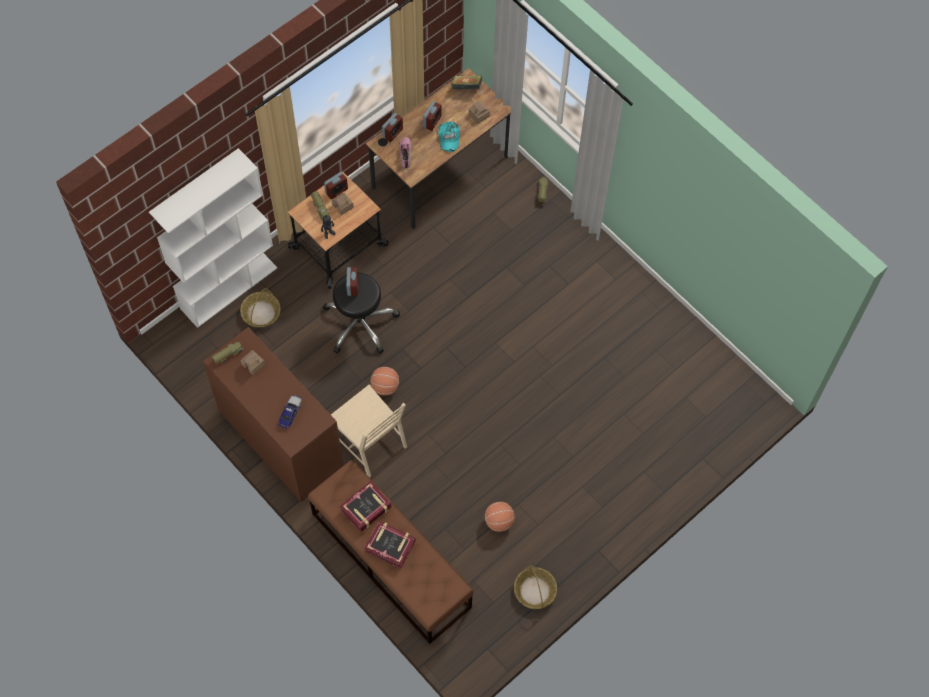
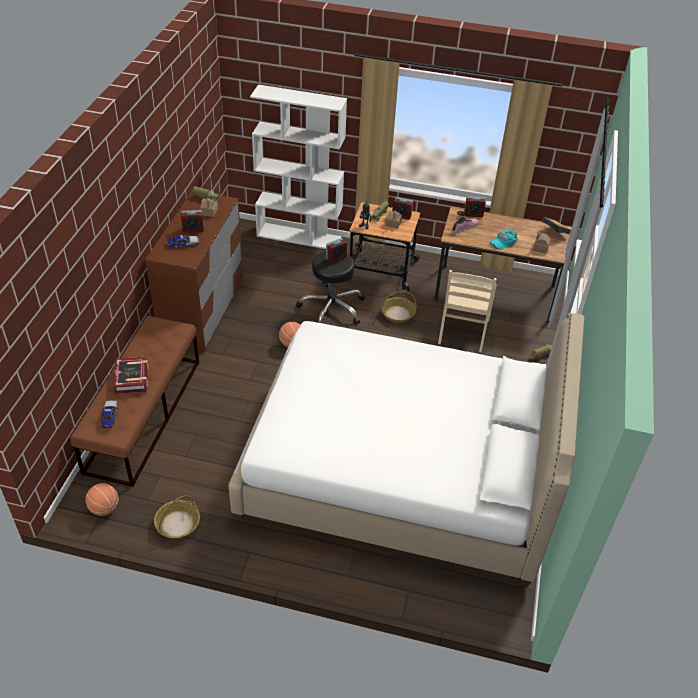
camera: 55 degrees right, 20 degrees down
basket [240,288,280,327] -> basket moved to [381,291,417,323]
beige chair [331,384,407,478] -> beige chair moved to [438,270,497,352]
book [340,481,392,532] -> none
alarm clock [423,101,441,131] -> alarm clock moved to [181,210,204,233]
basketball [485,502,515,532] -> basketball moved to [85,483,119,516]
none -> toy car [101,400,118,428]
none -> white bed [229,313,584,587]

